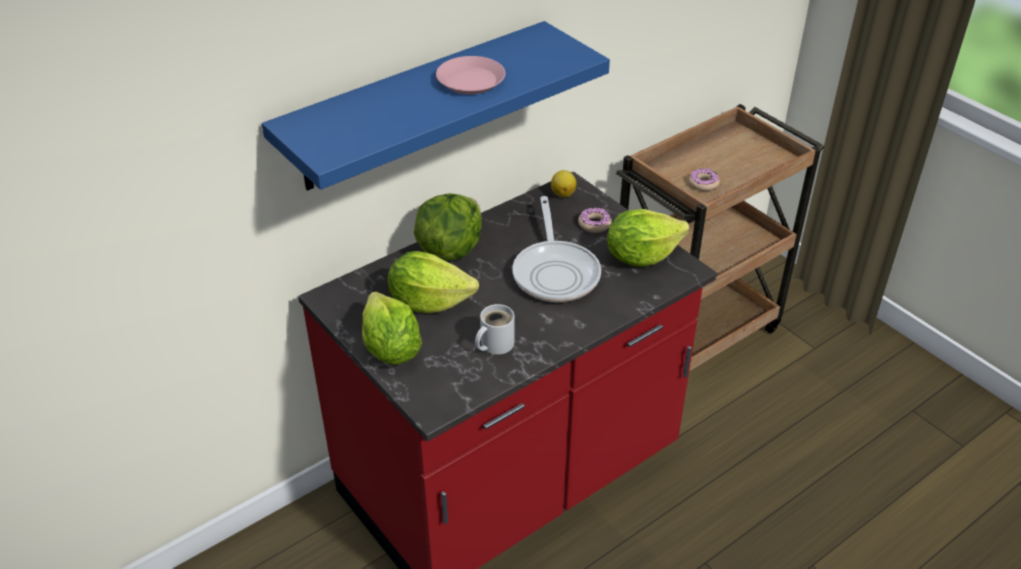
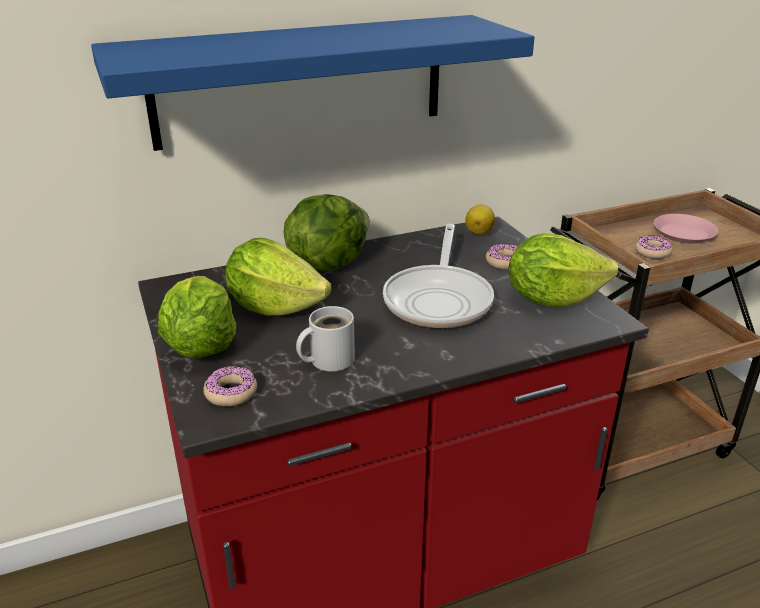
camera: 15 degrees right, 10 degrees down
pink plate [436,56,505,94] -> pink plate moved to [654,214,718,244]
none -> donut [203,366,257,406]

